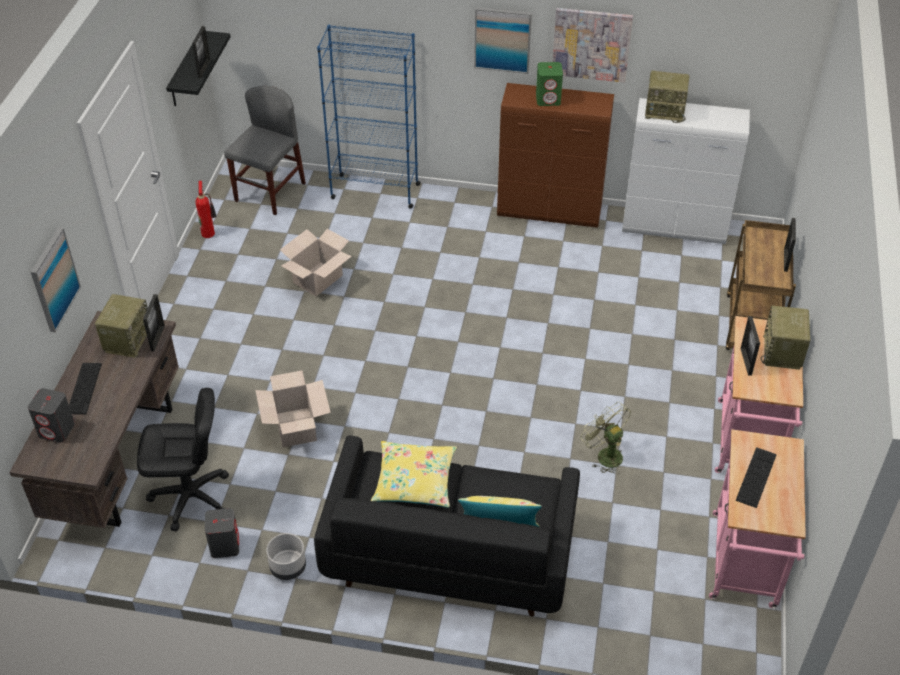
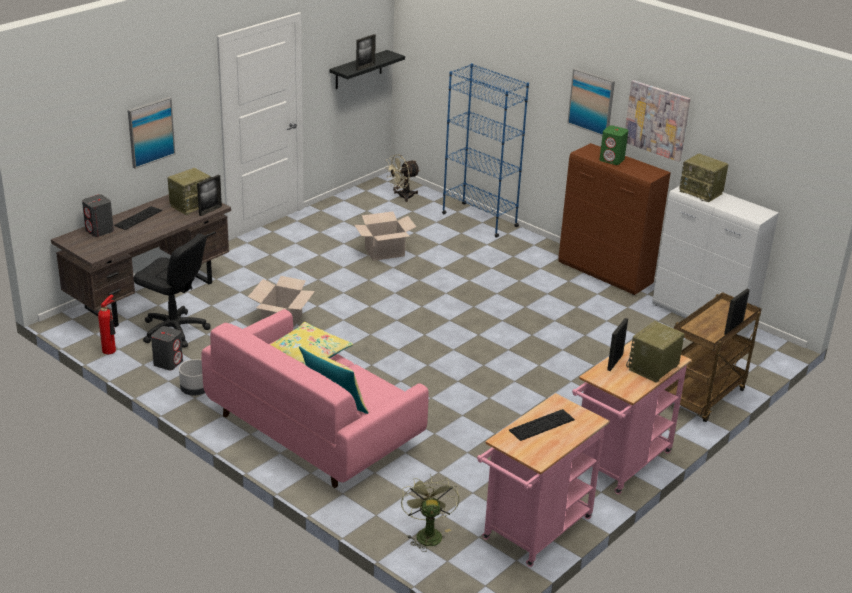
camera: 30 degrees right, 15 degrees down
fire extinguisher [195,181,216,238] -> fire extinguisher moved to [98,295,116,354]
grey chair [224,86,306,215] -> beige fan [385,154,420,202]
black sofa [314,435,580,617] -> pink sofa [201,309,429,488]
green fan [580,402,631,474] -> green fan moved to [401,475,459,552]

